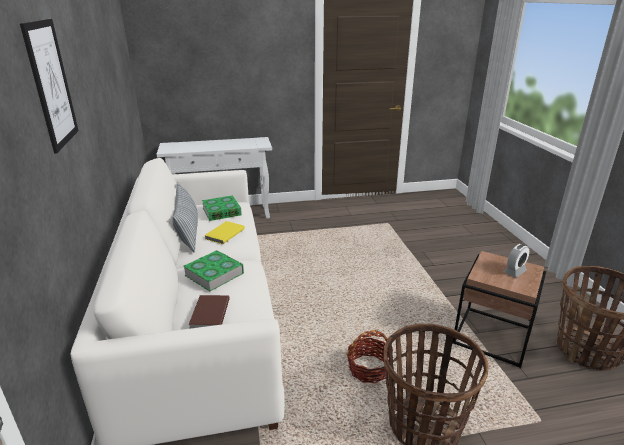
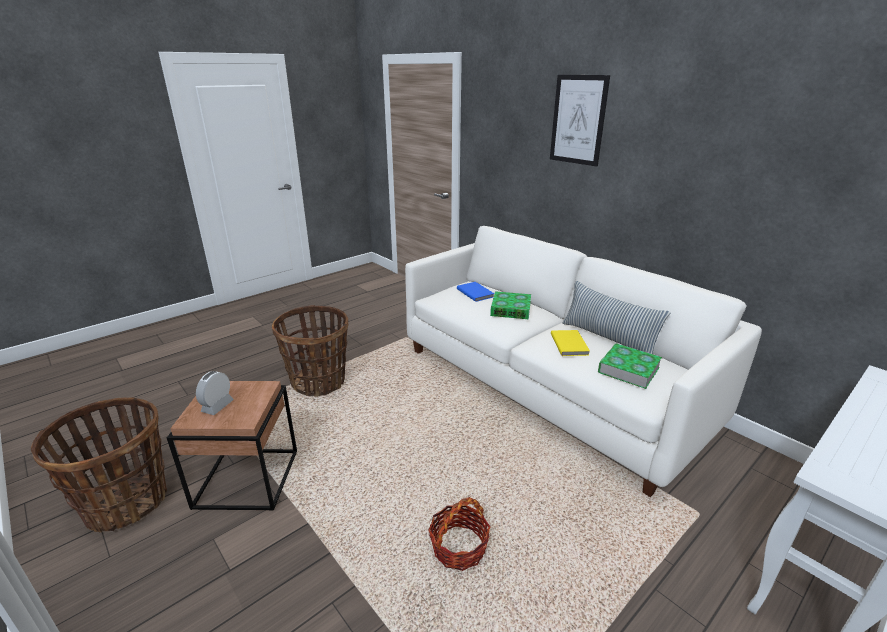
camera: 150 degrees right, 0 degrees up
brown book [189,295,230,329] -> blue book [457,282,494,302]
basket [346,330,393,384] -> basket moved to [428,497,490,571]

